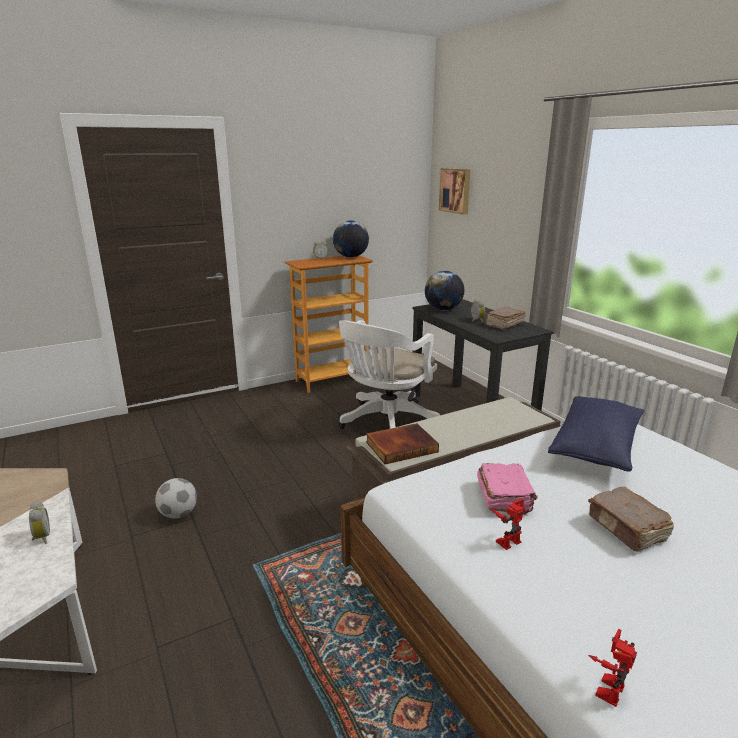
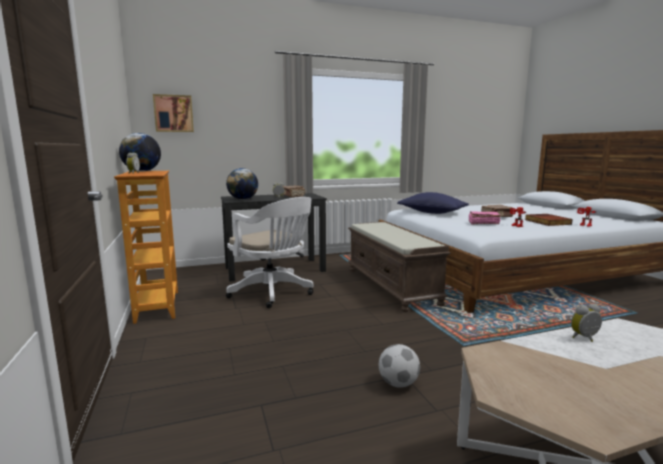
camera: 80 degrees left, 10 degrees down
book [366,423,439,464] -> book moved to [525,214,573,226]

